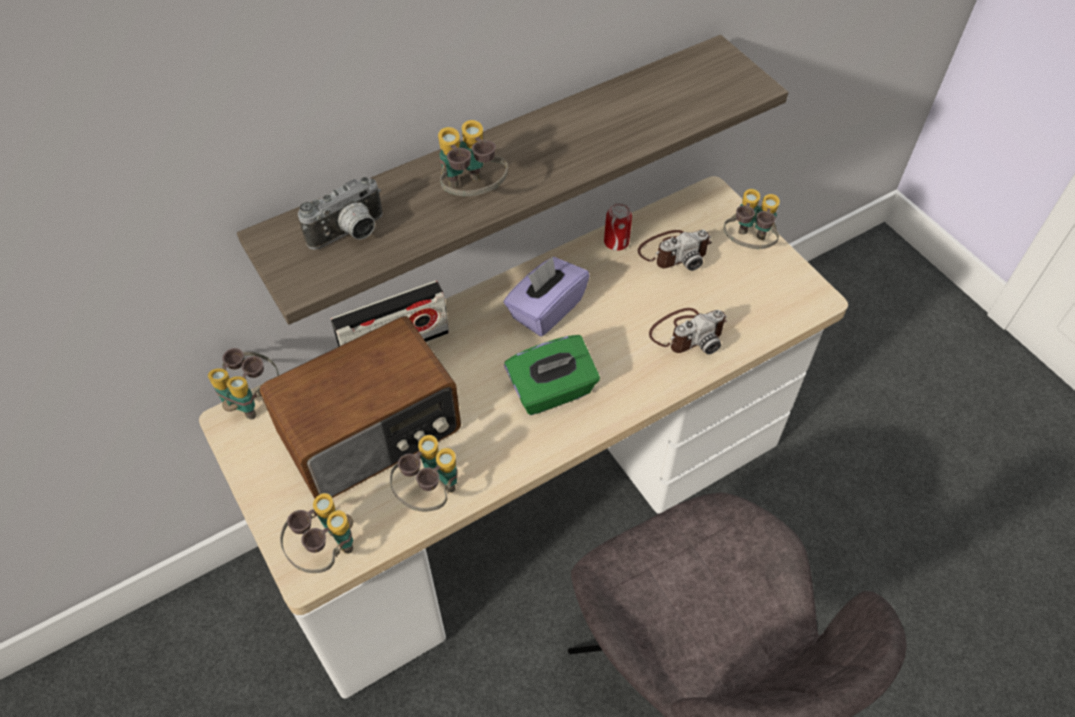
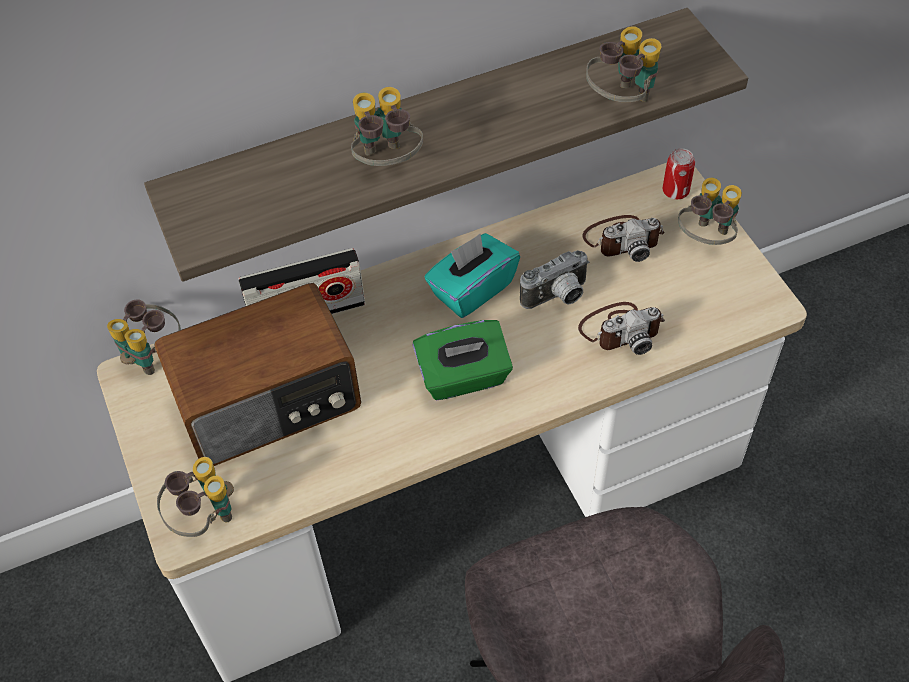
camera: 10 degrees right, 0 degrees up
camera [298,177,383,250] -> camera moved to [520,250,589,309]
binoculars [390,435,457,512] -> binoculars moved to [586,26,661,102]
purple tissue box [504,256,590,337] -> turquoise tissue box [425,233,520,318]
can [604,203,632,251] -> can moved to [662,148,695,199]

